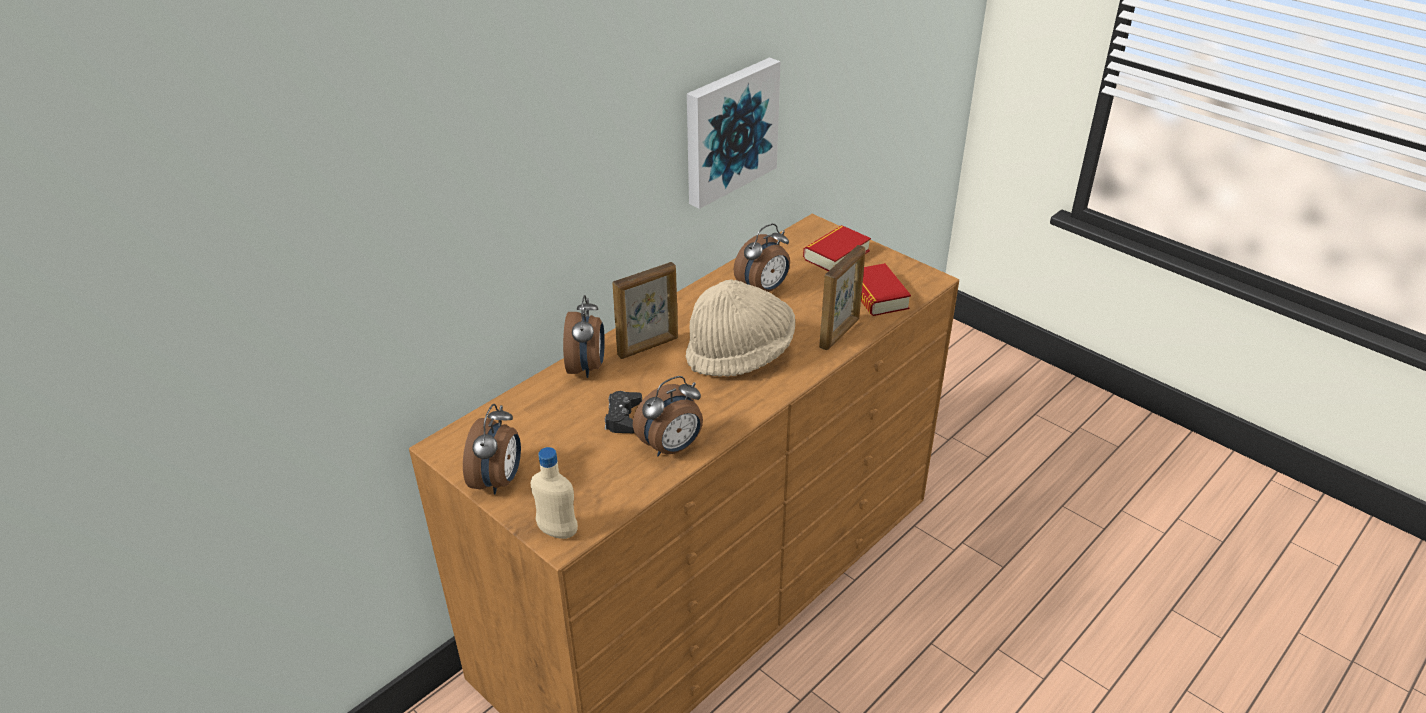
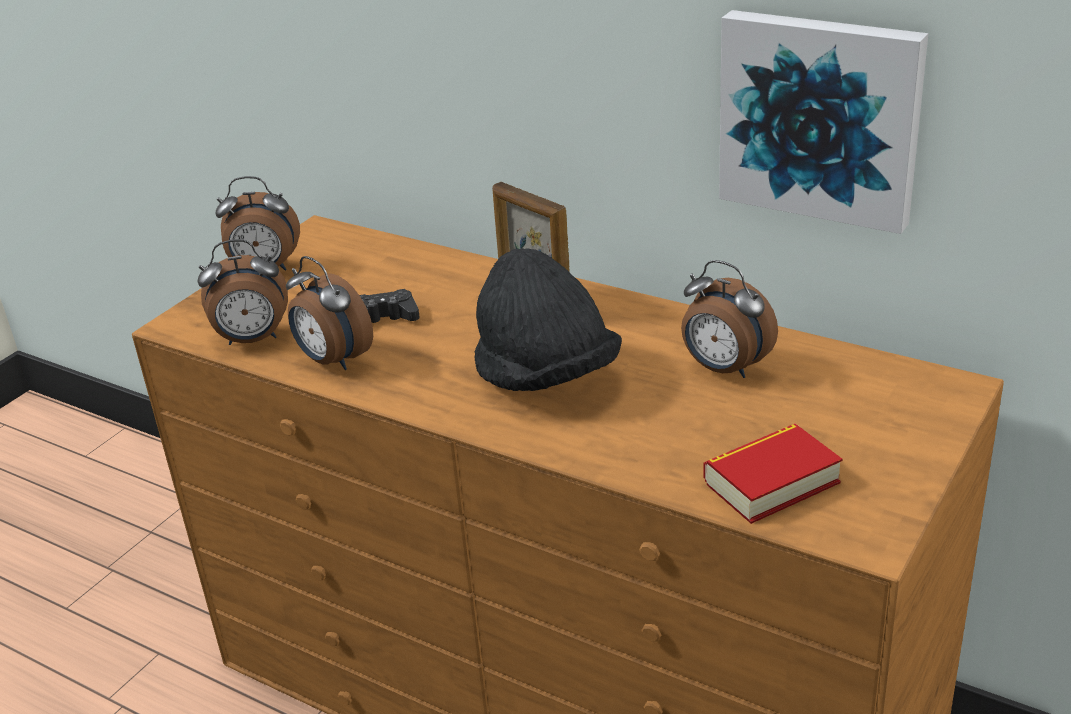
camera: 80 degrees right, 5 degrees down
beige bottle [531,447,578,539] -> none
alarm clock [563,295,605,378] -> alarm clock moved to [197,239,288,345]
beige hat [686,280,795,377] -> black hat [475,248,622,391]
book [803,225,871,271] -> none
picture frame [819,245,866,350] -> none

